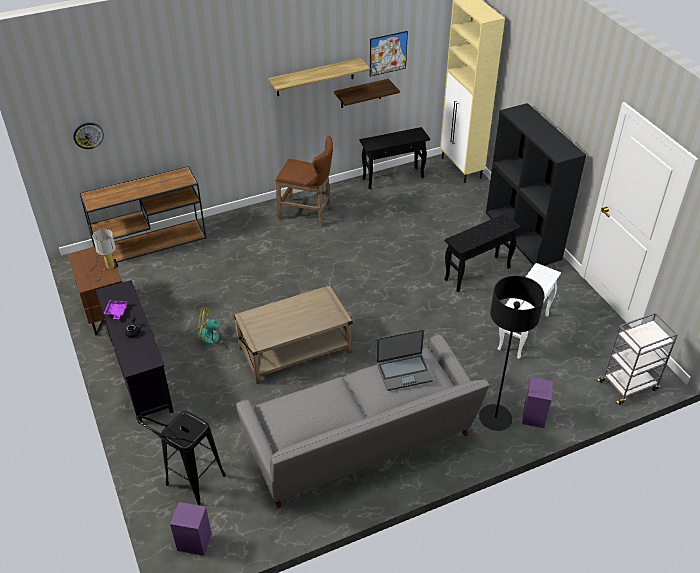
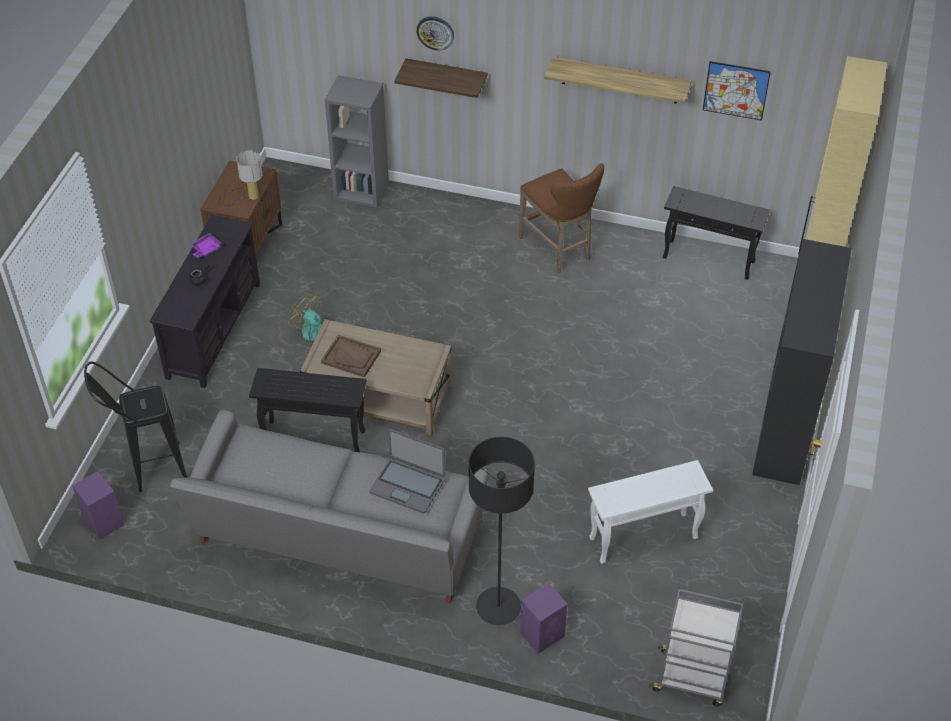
camera: 40 degrees right, 5 degrees up
wall clock [73,122,104,149] -> wall clock moved to [416,16,454,50]
brown console table [80,166,206,263] -> grey bookcase [325,75,389,208]
shelf [334,79,400,108] -> shelf moved to [394,59,488,98]
black side table [444,214,521,292] -> black side table moved to [249,368,367,452]
none -> brown tray [321,335,381,378]

